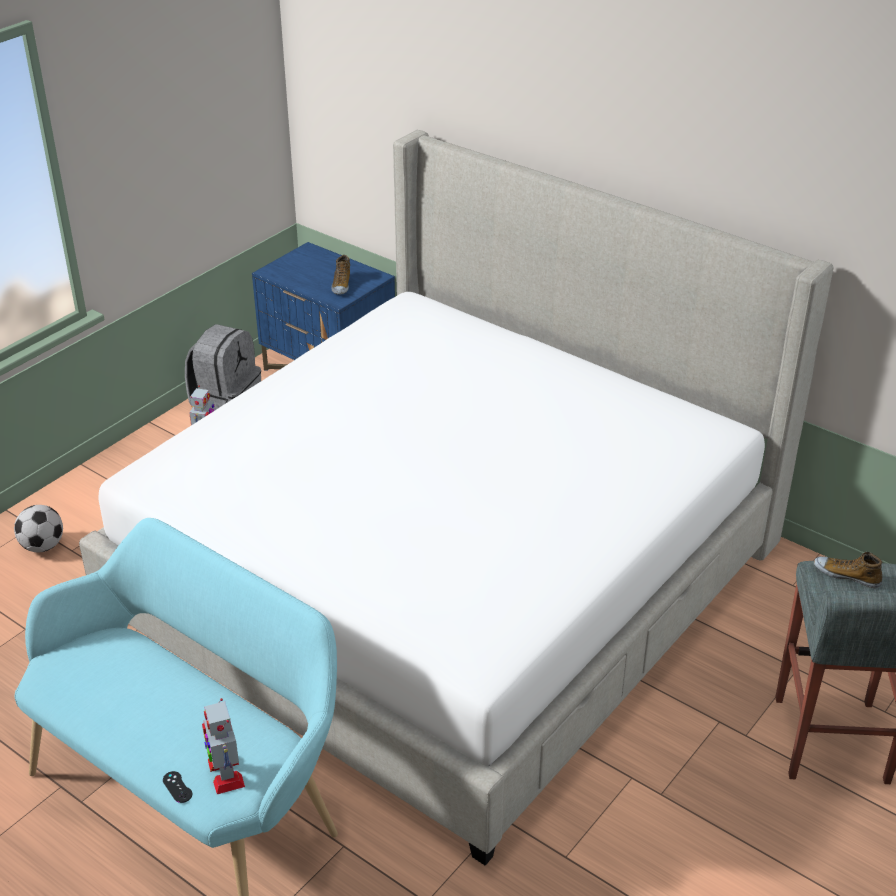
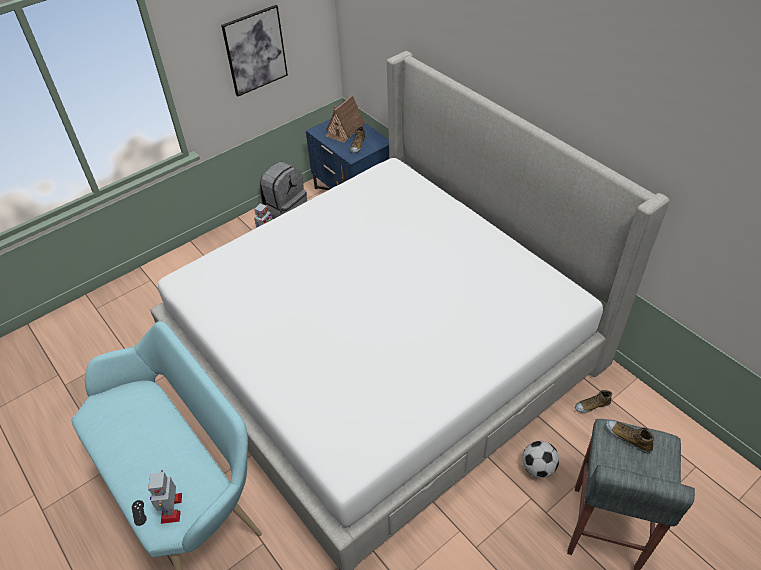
camera: 15 degrees right, 10 degrees up
football [14,505,63,552] -> football moved to [522,441,559,478]
none -> picture [221,5,288,96]
none -> toy house [325,95,365,143]
none -> shoe [575,390,612,413]

